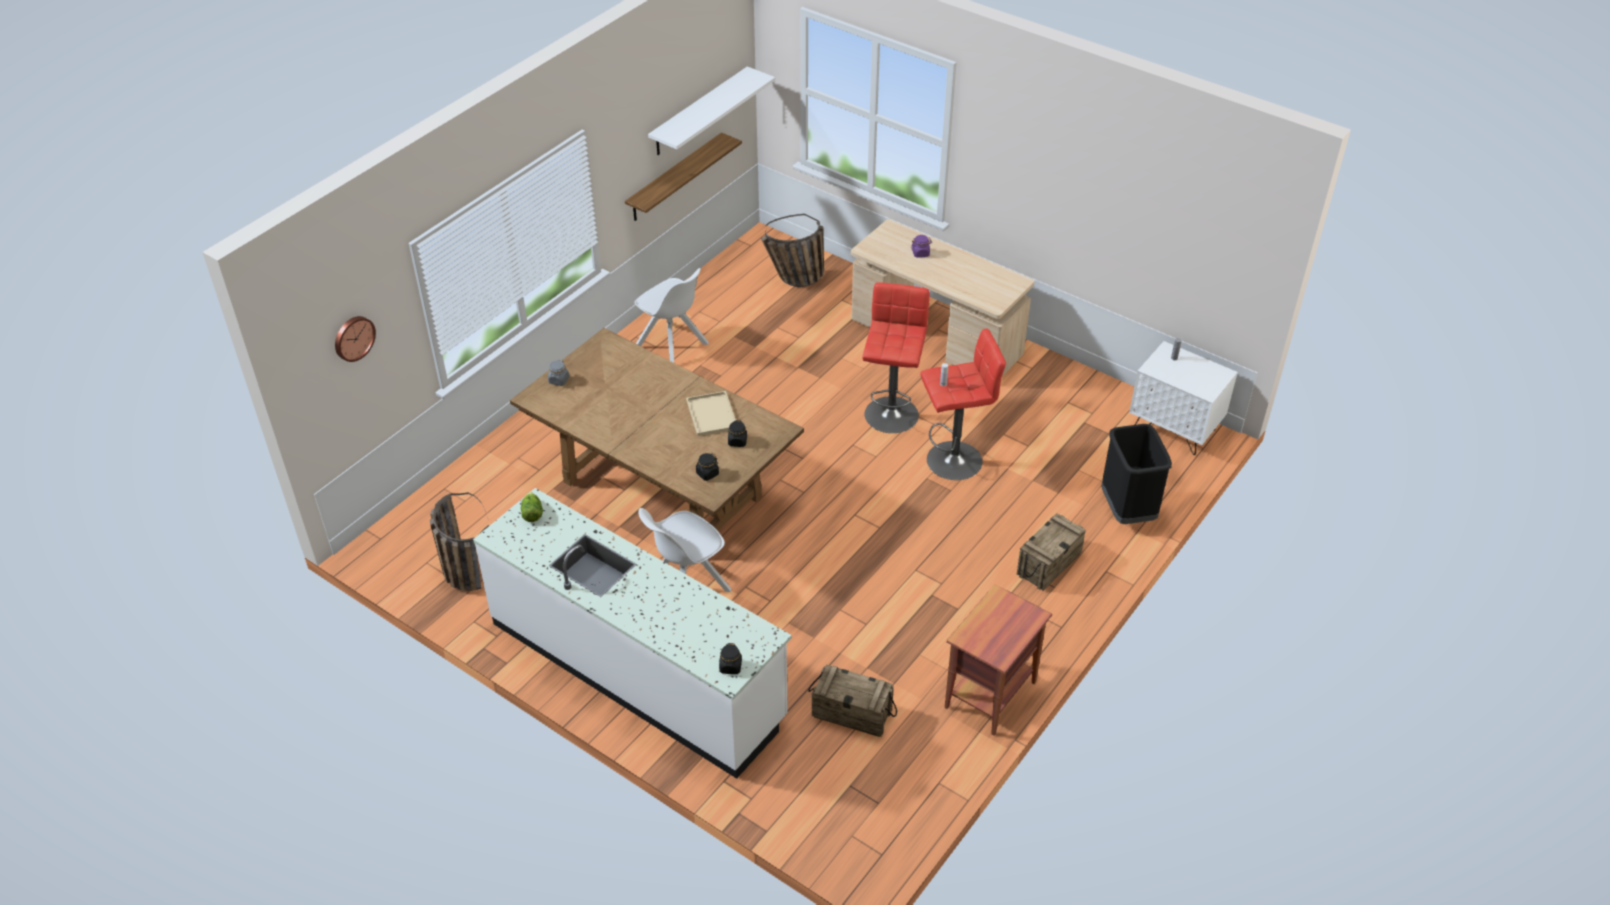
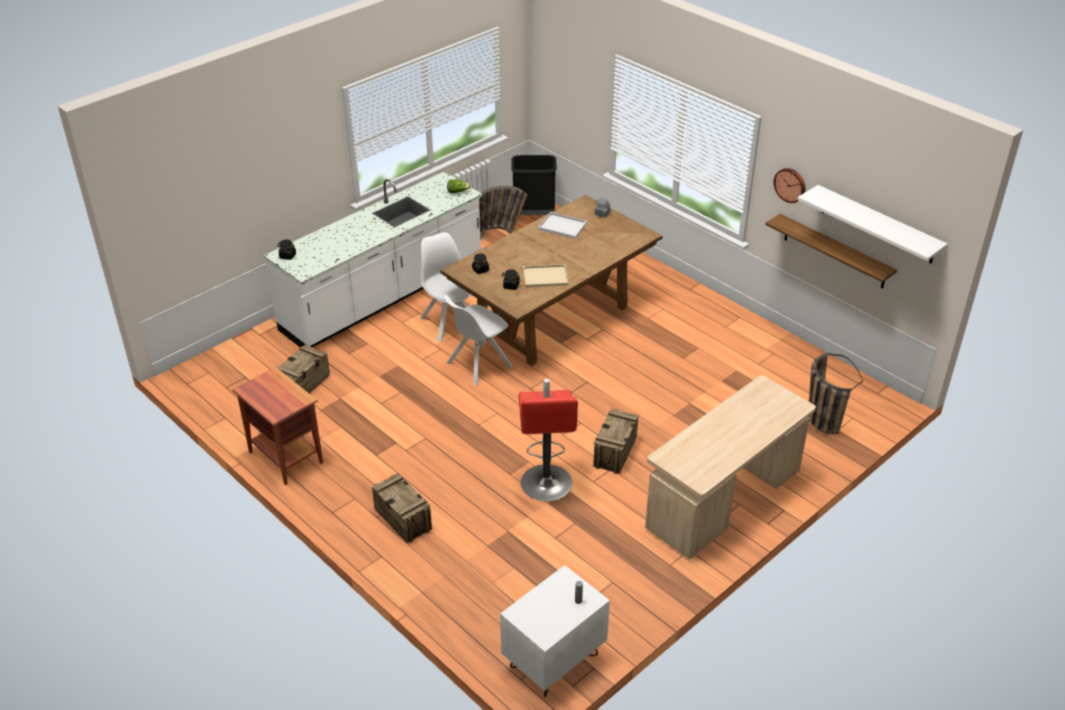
camera: 100 degrees right, 5 degrees down
wall clock [335,316,376,362] -> wall clock moved to [774,168,805,203]
white chair [634,268,709,363] -> white chair moved to [444,295,512,386]
red stool [863,282,930,433] -> crate [593,409,639,474]
purple jar [911,235,932,258] -> none
black trash can [1102,424,1172,524] -> black trash can moved to [511,155,557,215]
none -> white tray [538,212,587,239]

